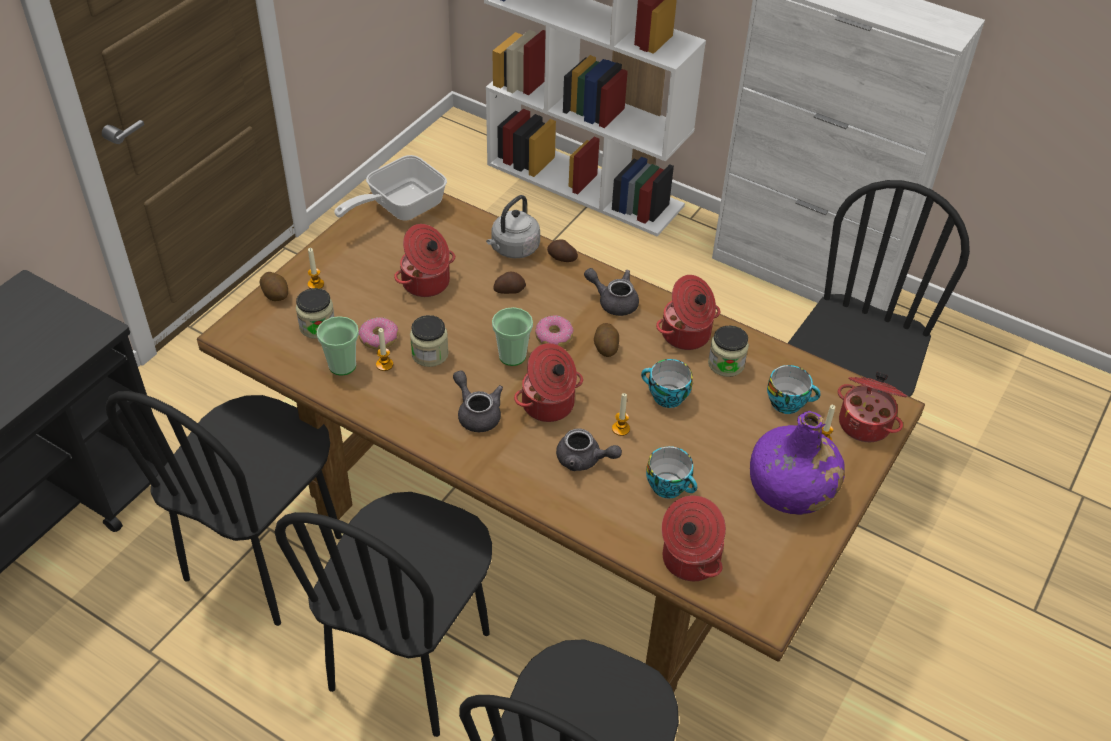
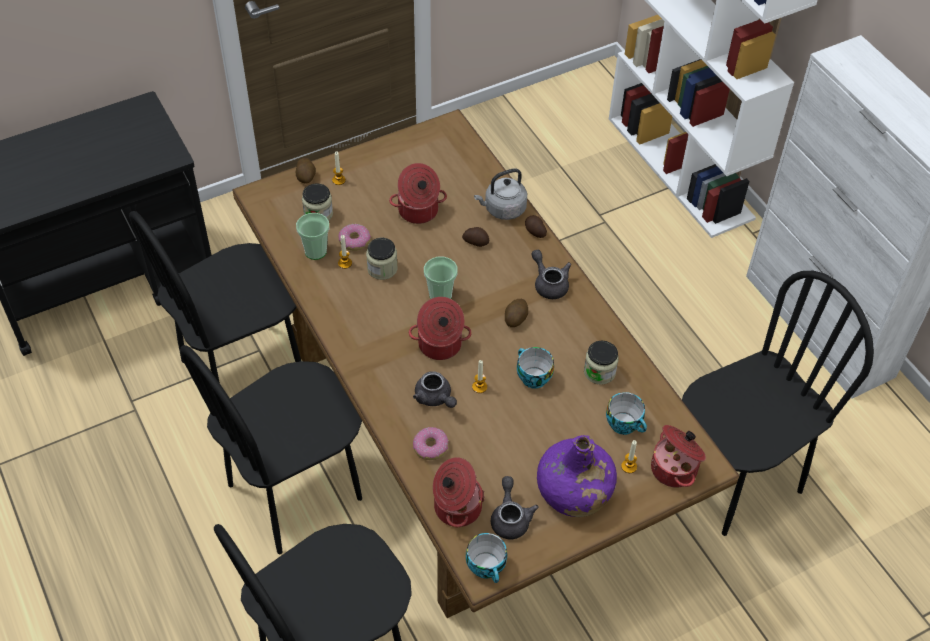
camera: 30 degrees right, 5 degrees up
frying pan [334,155,447,221] -> none
grey teapot [453,370,503,432] -> grey teapot moved to [491,476,539,540]
donut [535,315,574,347] -> donut moved to [413,427,448,460]
cup [646,446,697,499] -> cup moved to [466,533,507,583]
cooking pot [656,275,721,350] -> none

